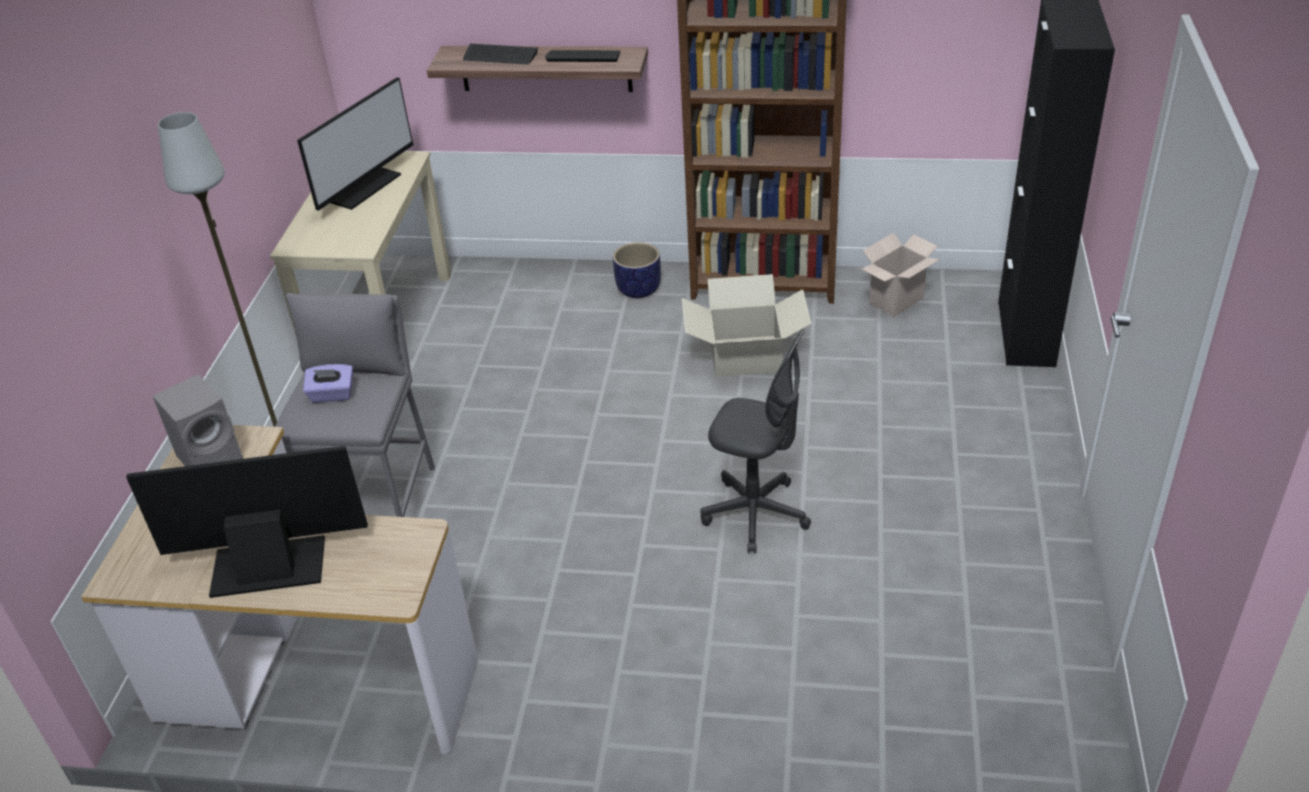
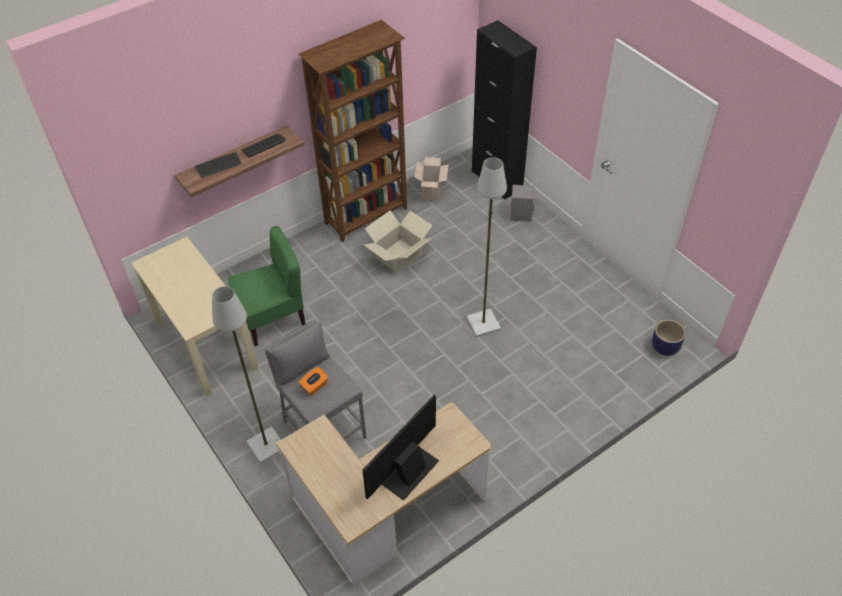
camera: 45 degrees left, 10 degrees up
grey speaker [153,374,243,466] -> grey speaker moved to [510,185,535,222]
monitor [297,77,414,211] -> none
purple tissue box [303,364,353,403] -> orange tissue box [298,367,328,396]
planter [613,242,661,298] -> planter moved to [652,320,686,356]
grey office chair [700,329,811,554] -> grey floor lamp [466,157,507,337]
none -> green chair [228,226,305,346]

